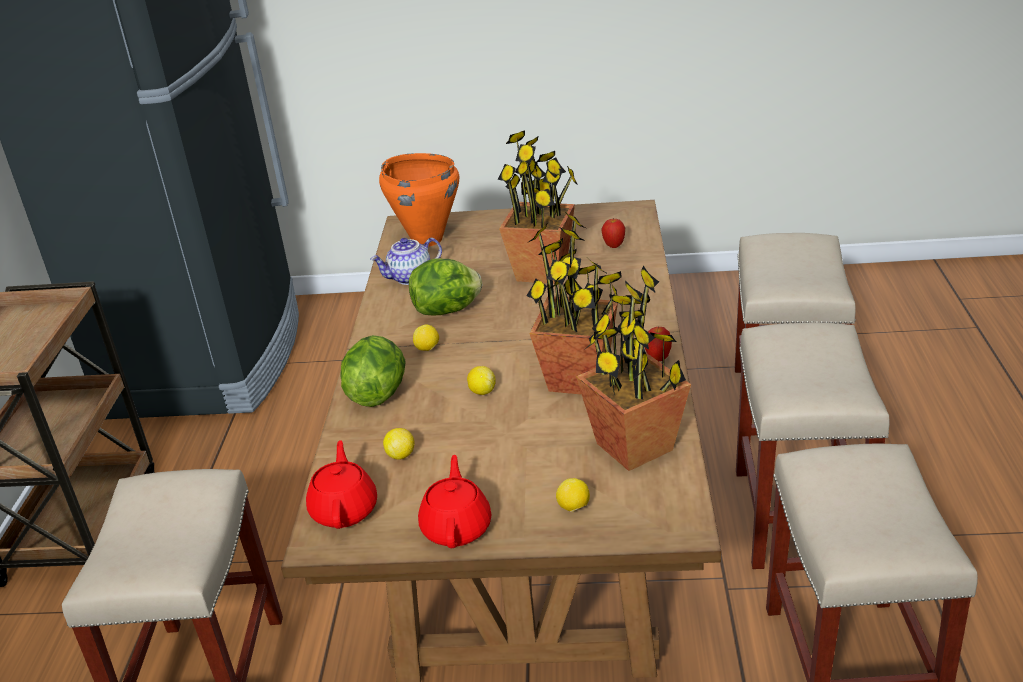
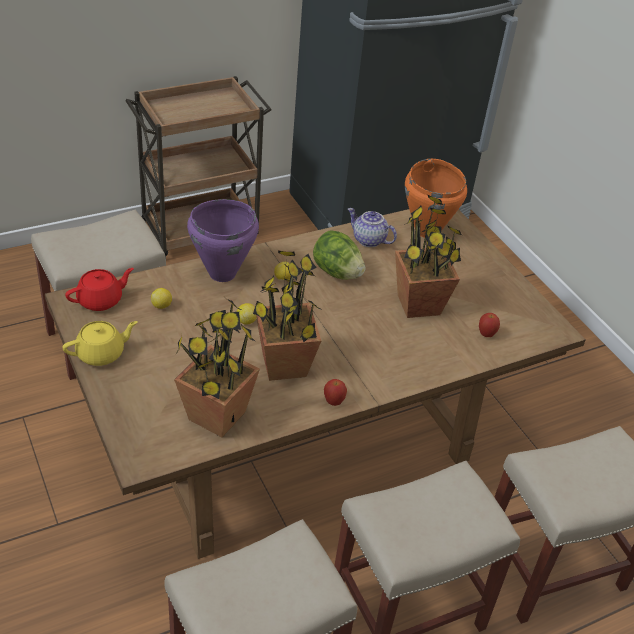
camera: 55 degrees right, 10 degrees up
lettuce [340,335,406,407] -> purple cooking pot [187,199,259,282]
red teapot [418,455,492,548] -> yellow teapot [62,321,138,366]
lemon [556,478,590,512] -> none

